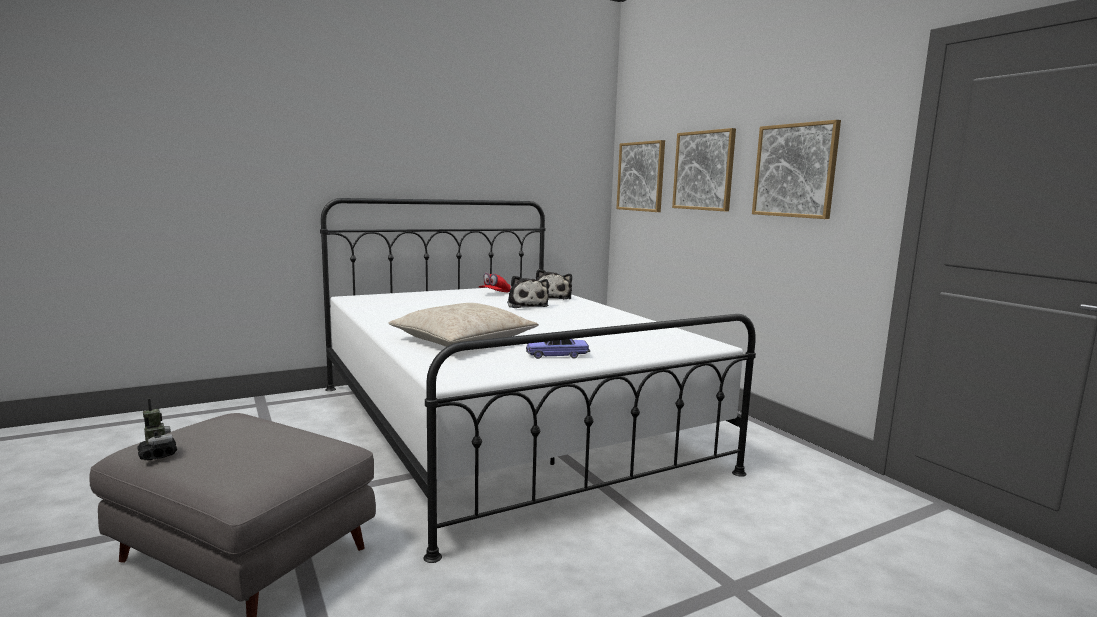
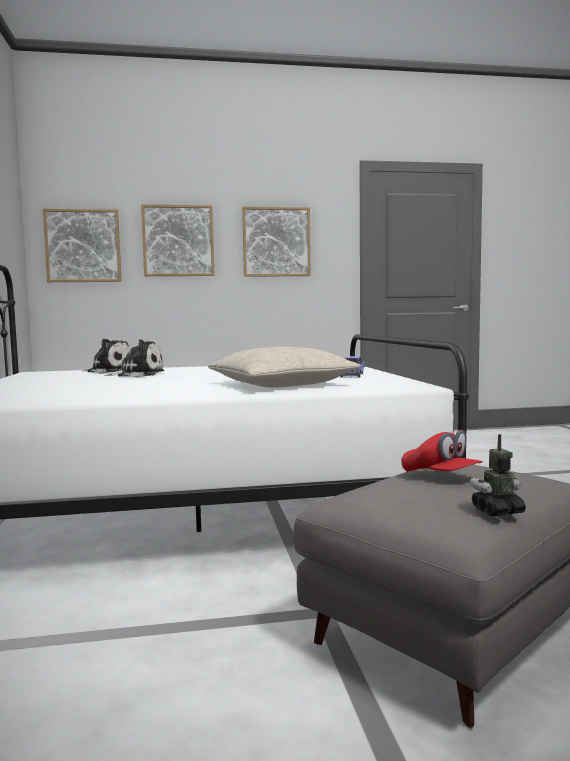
camera: 70 degrees left, 5 degrees down
red cap [479,273,511,292] -> red cap moved to [401,430,483,472]

